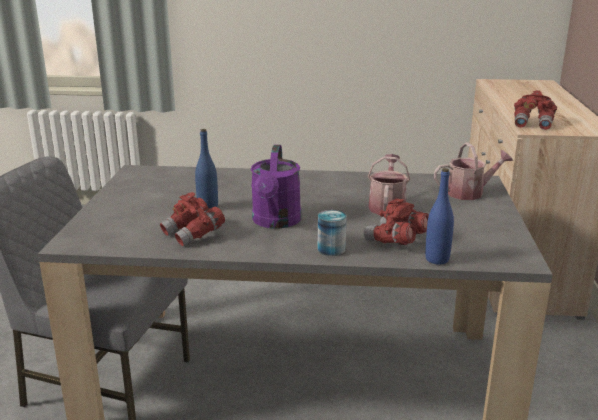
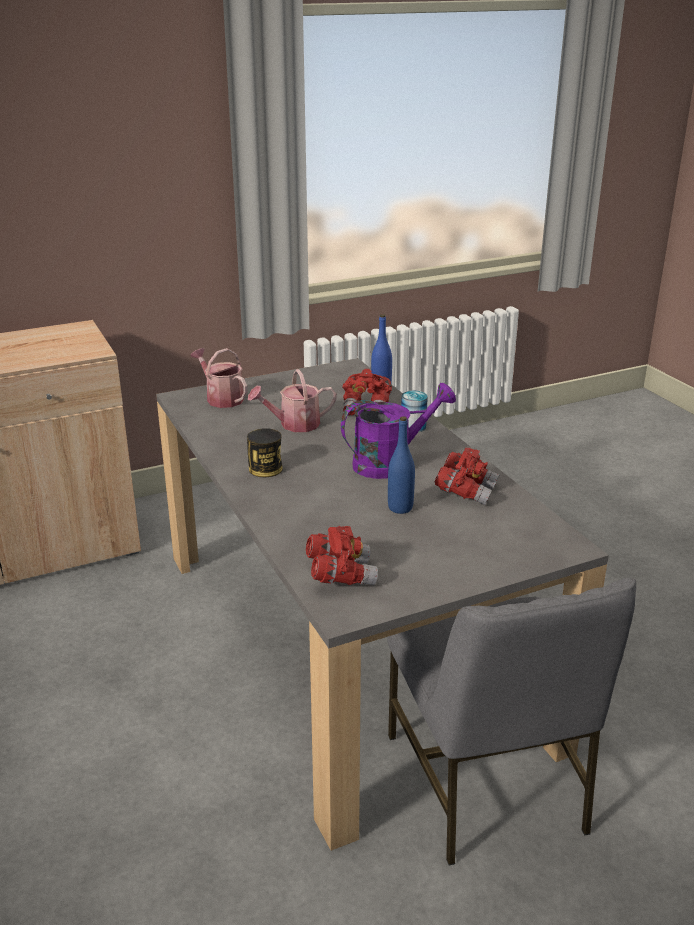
camera: 120 degrees left, 5 degrees up
red binoculars [514,90,557,130] -> red binoculars moved to [306,526,378,585]
none -> can [247,428,283,477]

